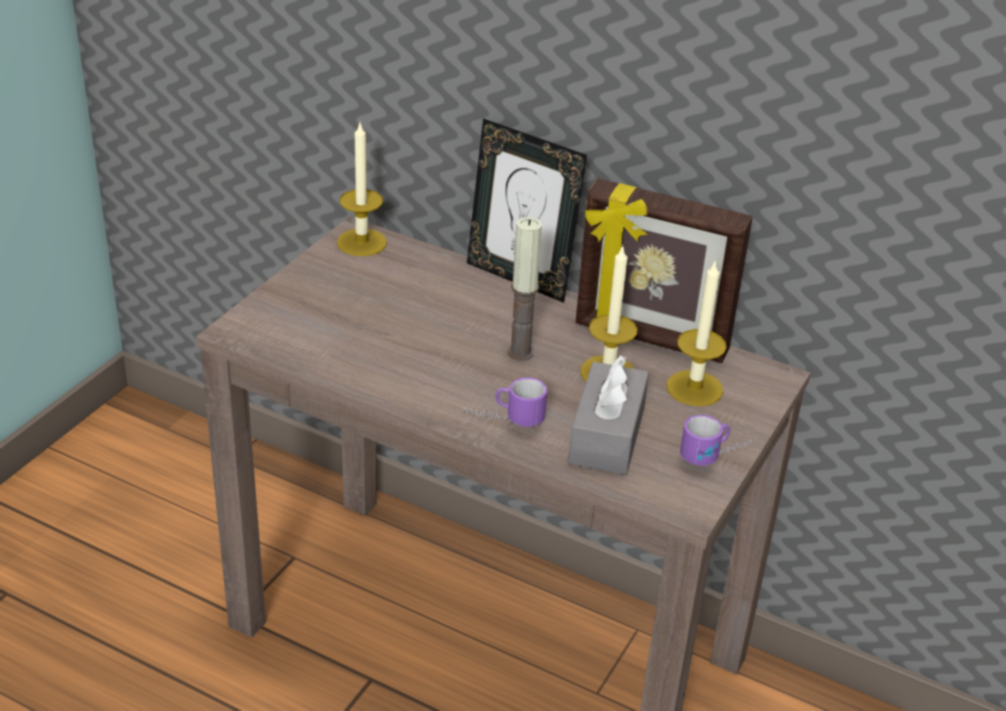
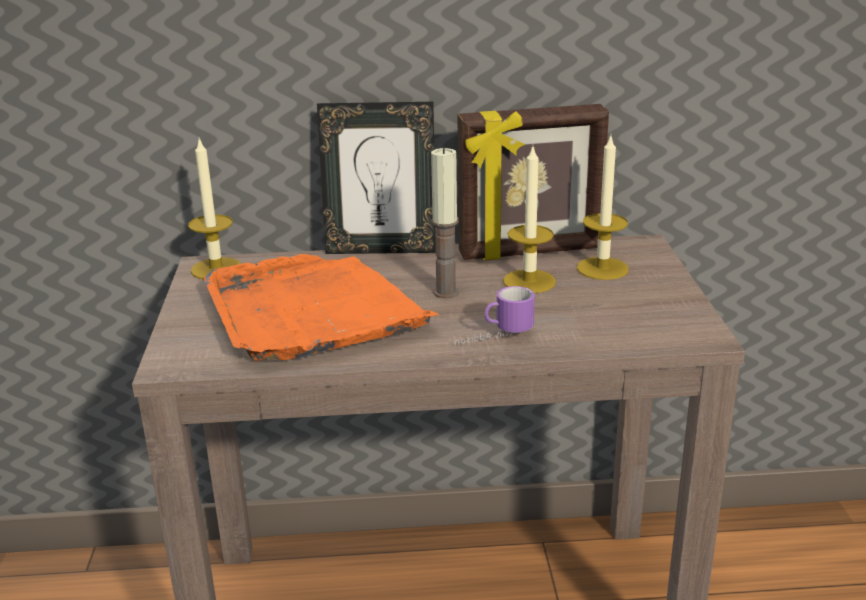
camera: 30 degrees left, 10 degrees down
grey tissue box [568,355,649,475] -> none
mug [680,415,752,466] -> none
none -> orange tray [204,254,438,361]

